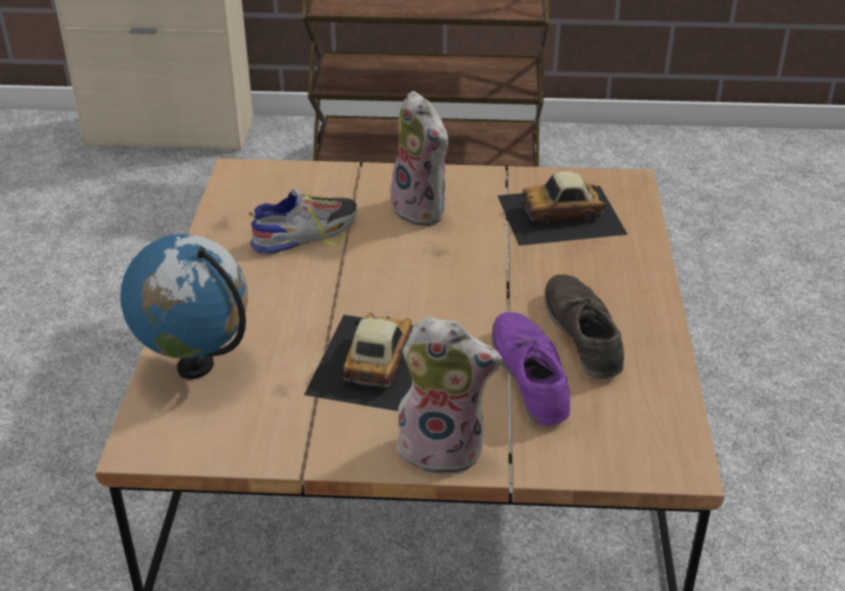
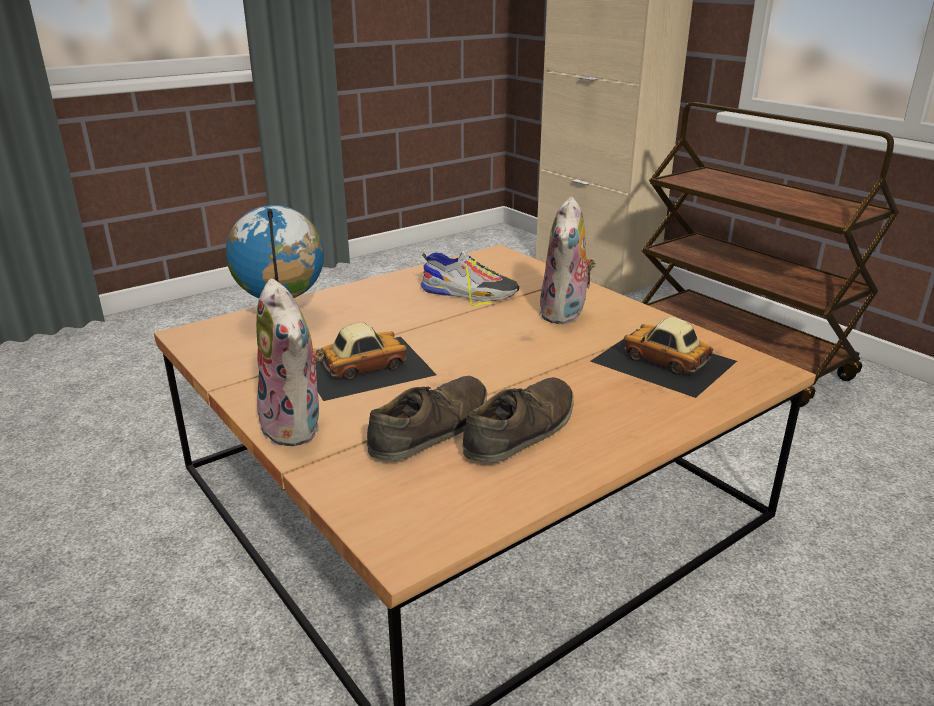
camera: 50 degrees right, 10 degrees down
purple shoe [492,312,570,426] -> brown shoe [367,376,487,461]

